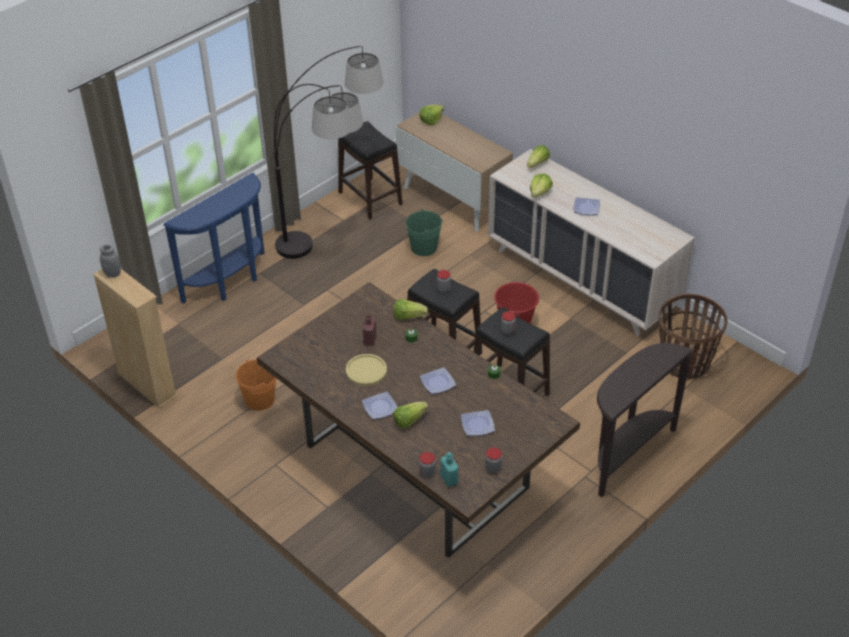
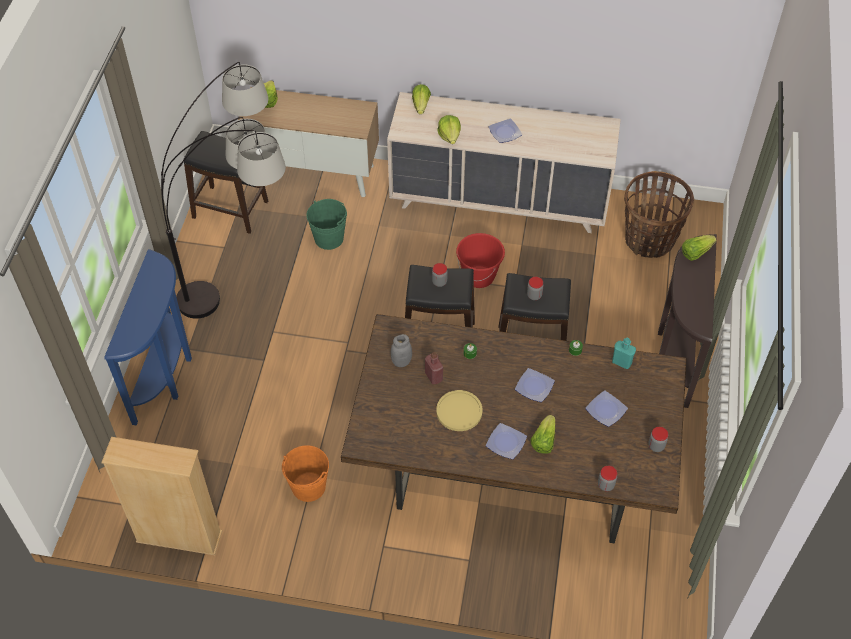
camera: 35 degrees left, 10 degrees up
grey jar [100,245,121,278] -> grey jar moved to [391,334,412,367]
lettuce [394,299,428,320] -> lettuce moved to [682,235,716,261]
turquoise bottle [440,452,458,486] -> turquoise bottle moved to [612,338,636,369]

